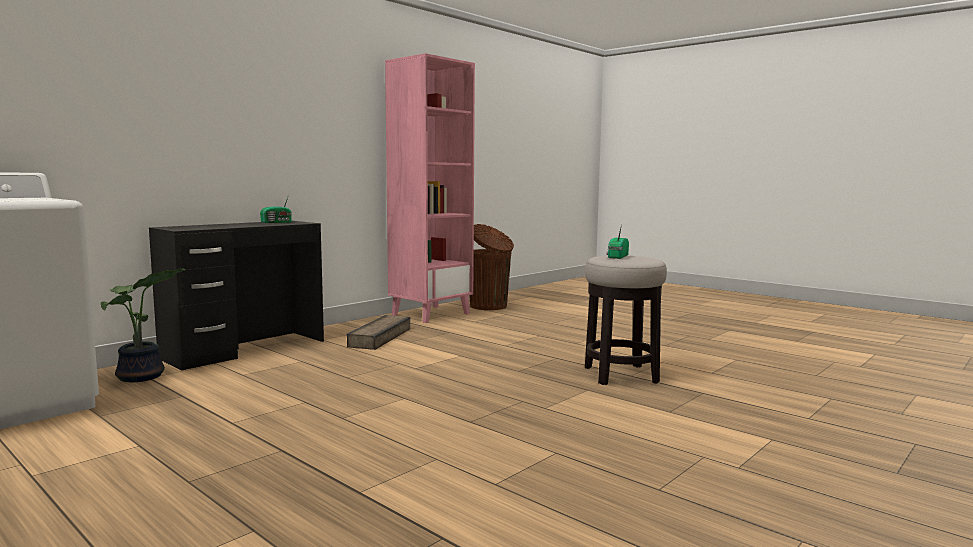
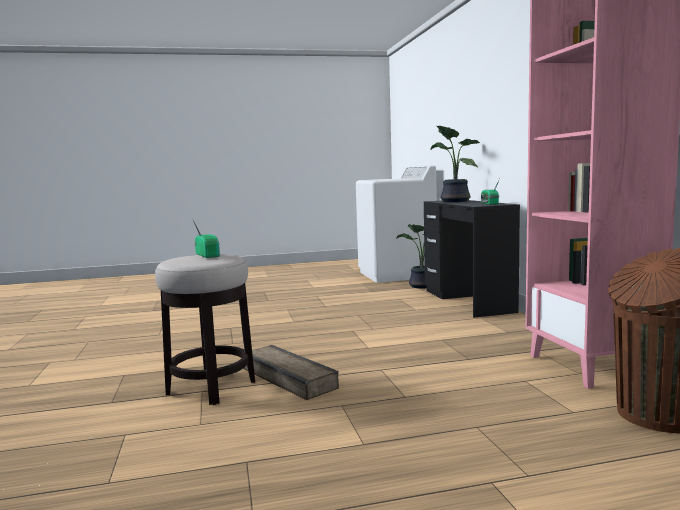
camera: 125 degrees right, 0 degrees up
crate [347,315,410,350] -> crate moved to [243,345,339,400]
none -> potted plant [430,126,480,202]

